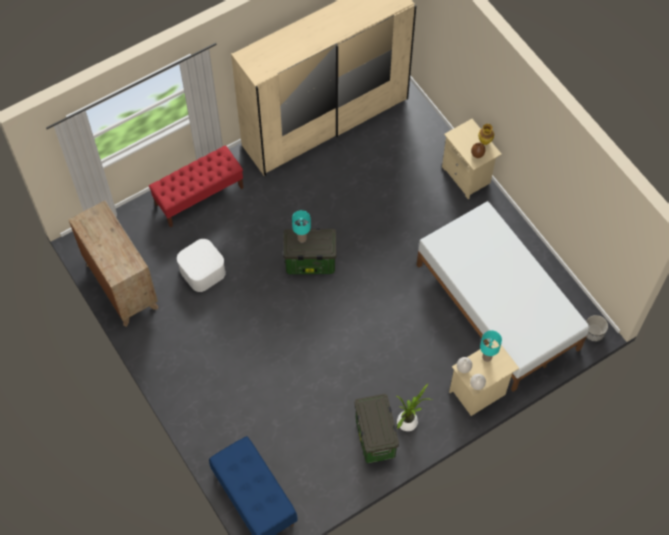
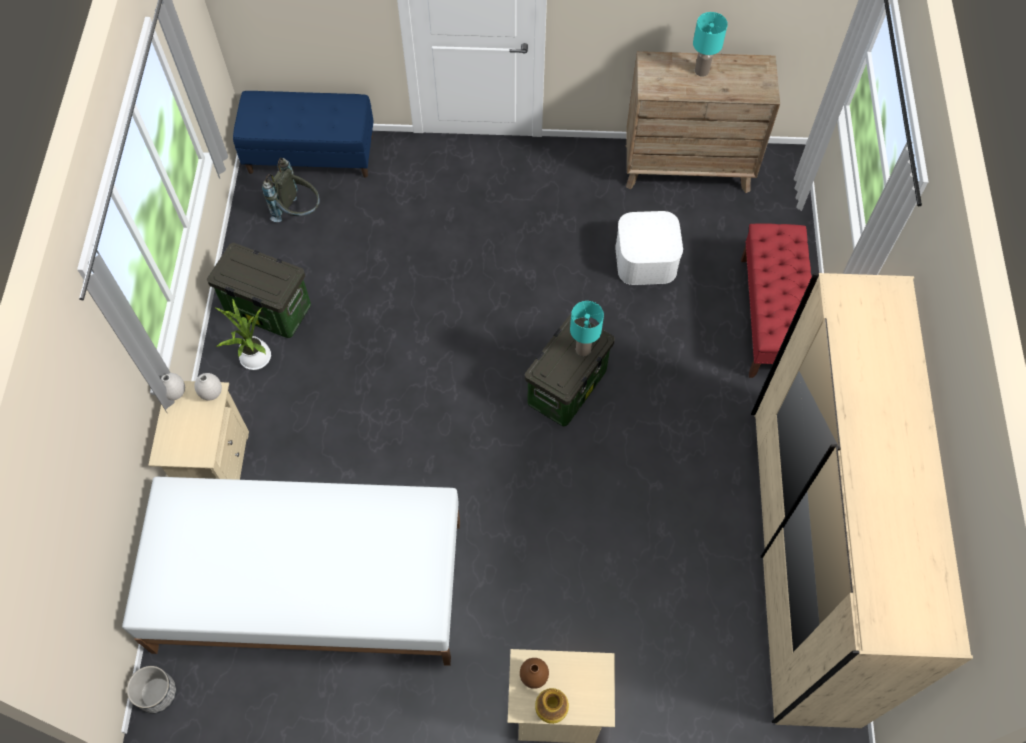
camera: 125 degrees right, 0 degrees up
turquoise table lamp [480,330,502,362] -> turquoise table lamp moved to [693,12,728,77]
none -> grey backpack [262,158,320,222]

